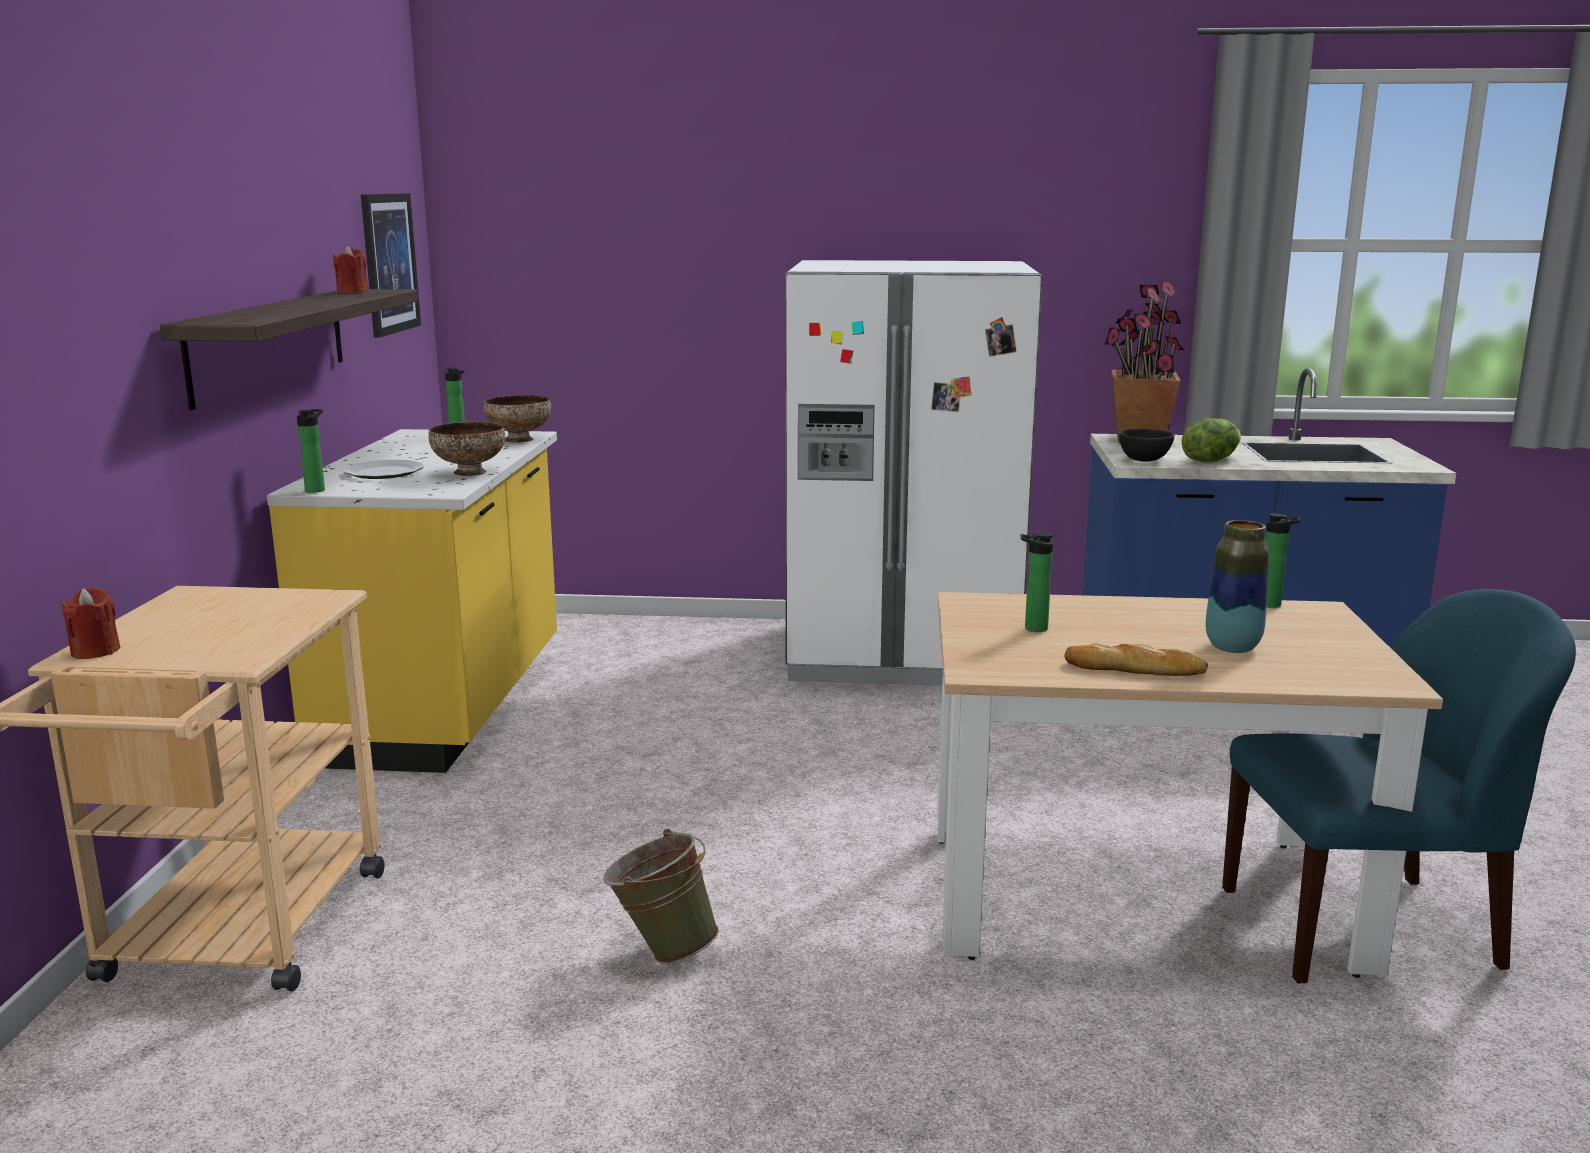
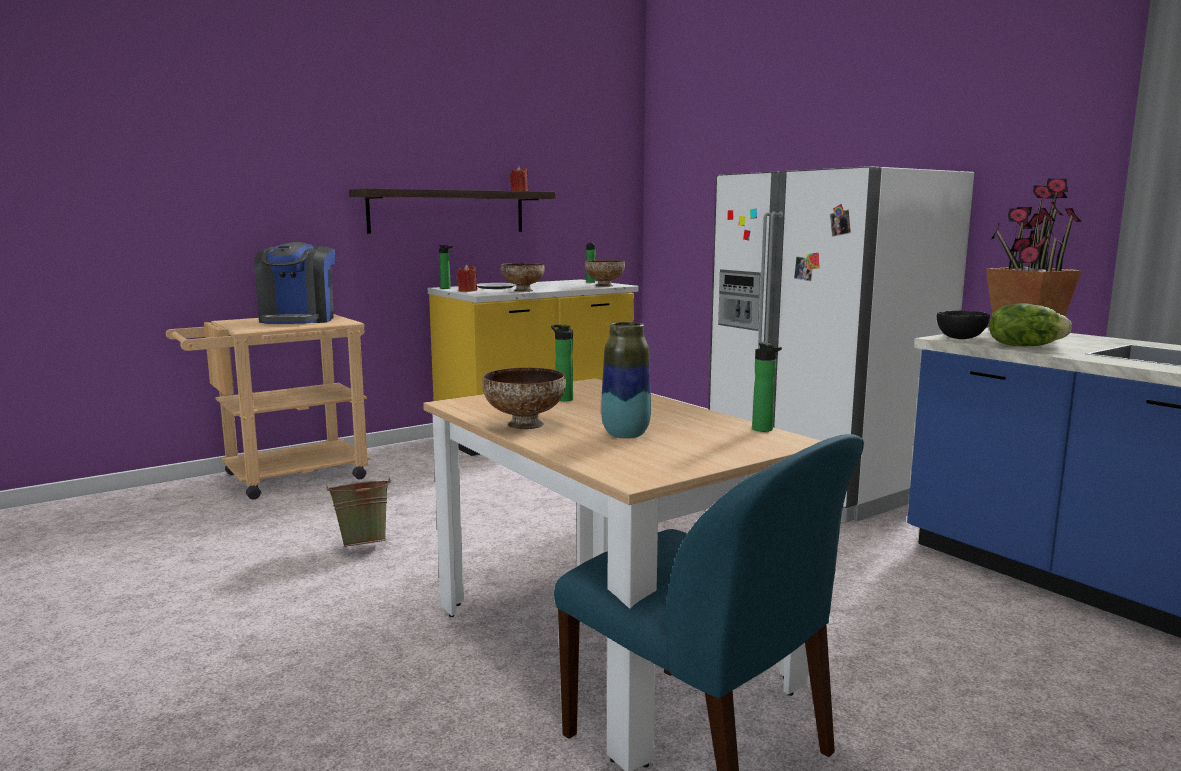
camera: 50 degrees right, 5 degrees down
red candle [61,588,120,659] -> red candle moved to [457,264,477,292]
picture [361,193,421,338] -> none
bread [1064,643,1208,676] -> bowl [482,367,566,429]
none -> coffee machine [254,242,335,324]

